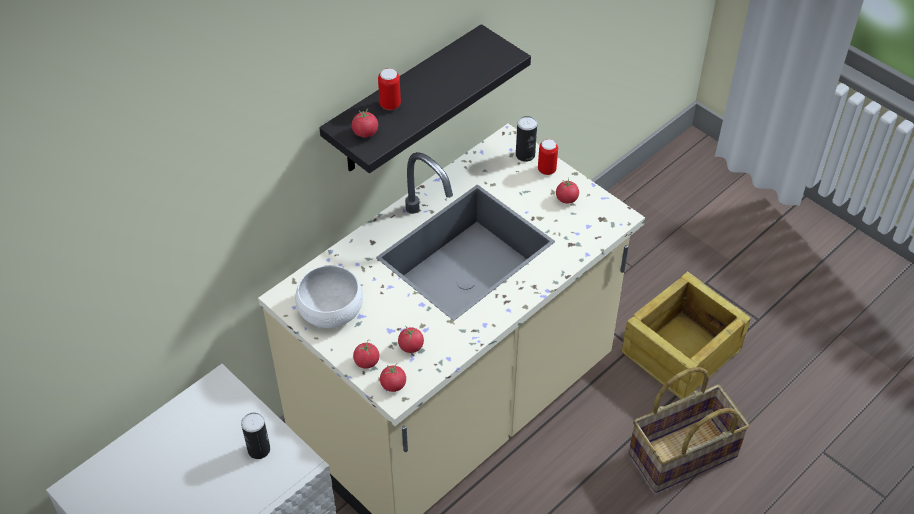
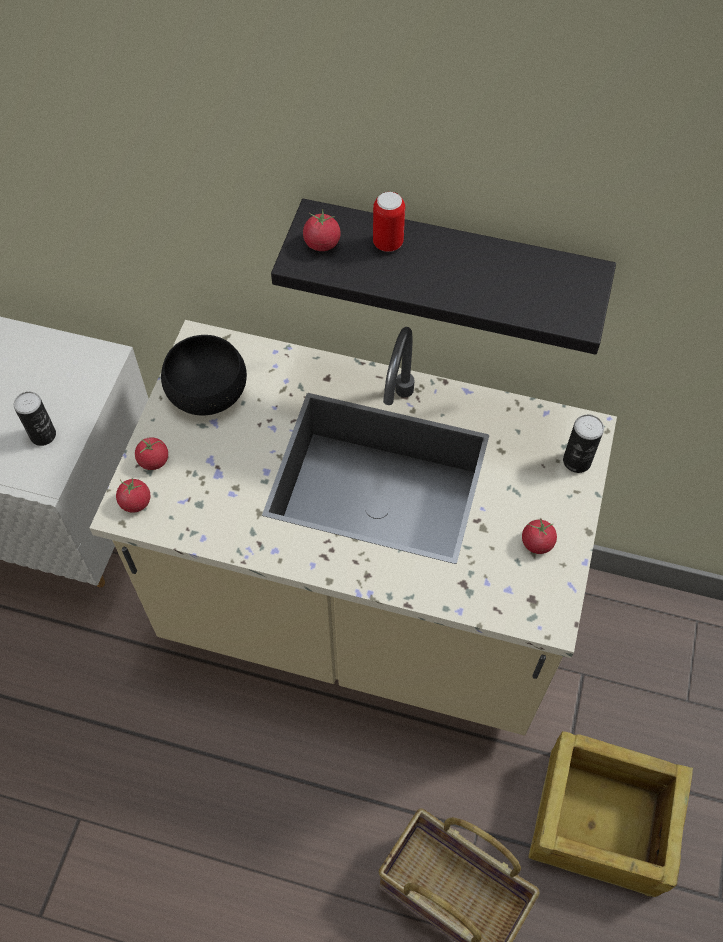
camera: 60 degrees right, 10 degrees up
white bowl [295,265,363,328] -> black bowl [161,335,247,415]
tomato [398,326,424,353] -> none
can [538,139,558,175] -> none

